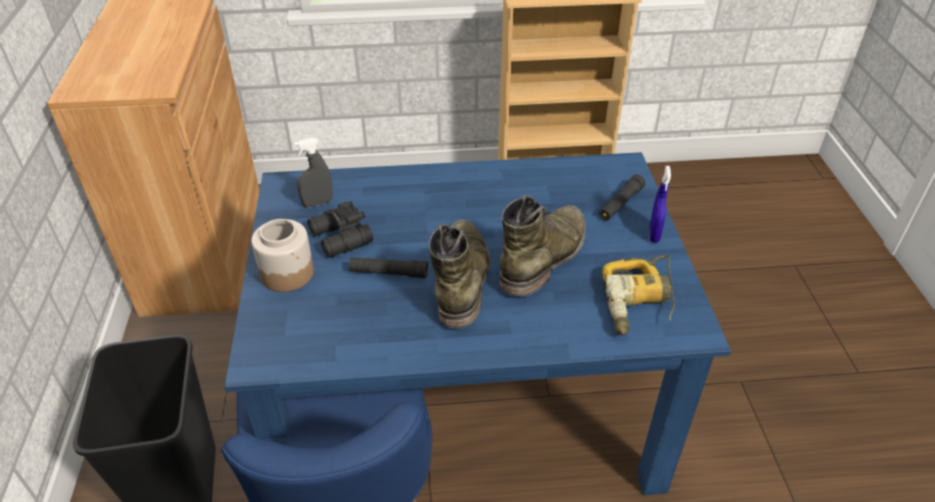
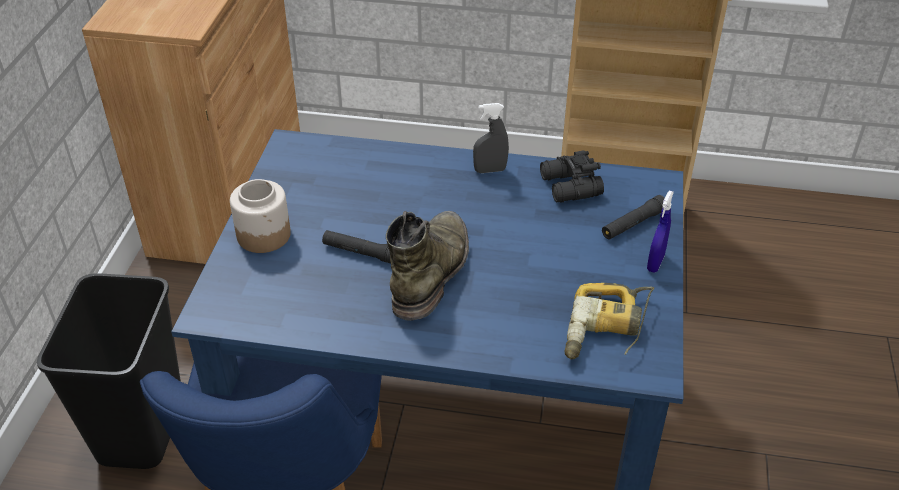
camera: 15 degrees right, 0 degrees up
grey spray bottle [294,138,333,208] -> grey spray bottle moved to [473,103,509,173]
black binoculars [307,201,373,258] -> black binoculars moved to [540,150,604,203]
green boot [499,195,586,297] -> none

